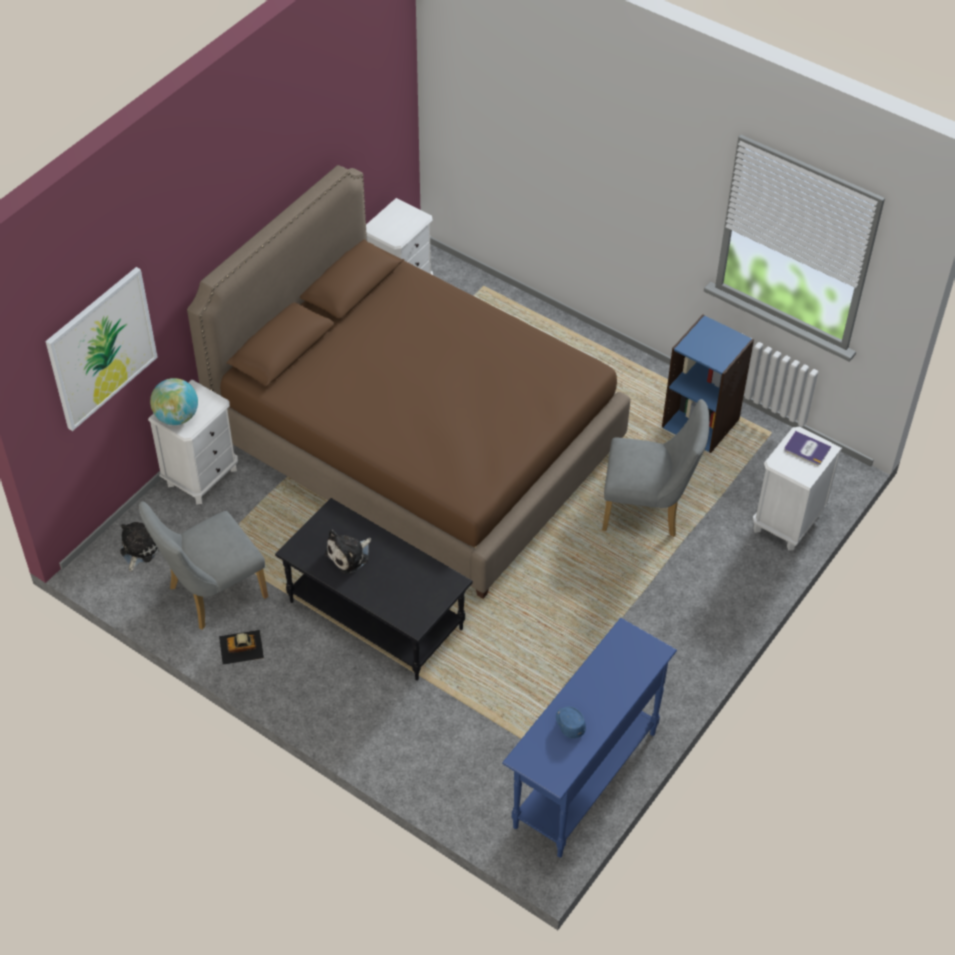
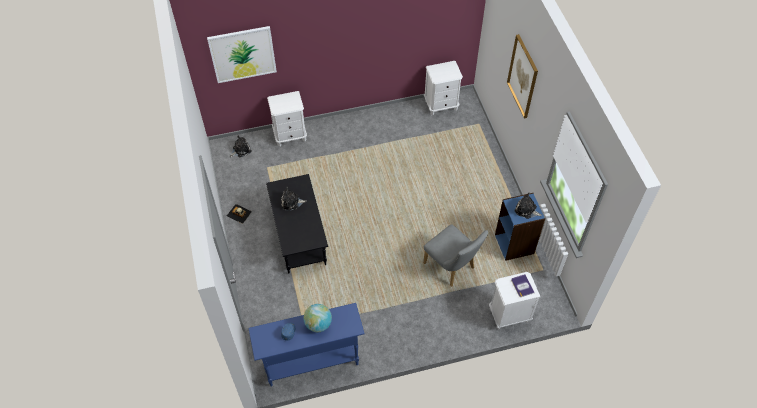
camera: 40 degrees right, 5 degrees up
grey chair [139,501,268,630] -> none
globe [150,378,198,425] -> globe moved to [303,304,332,332]
brown bed [187,165,631,598] -> none
none -> picture [507,34,538,119]
none -> plush toy [515,193,542,219]

